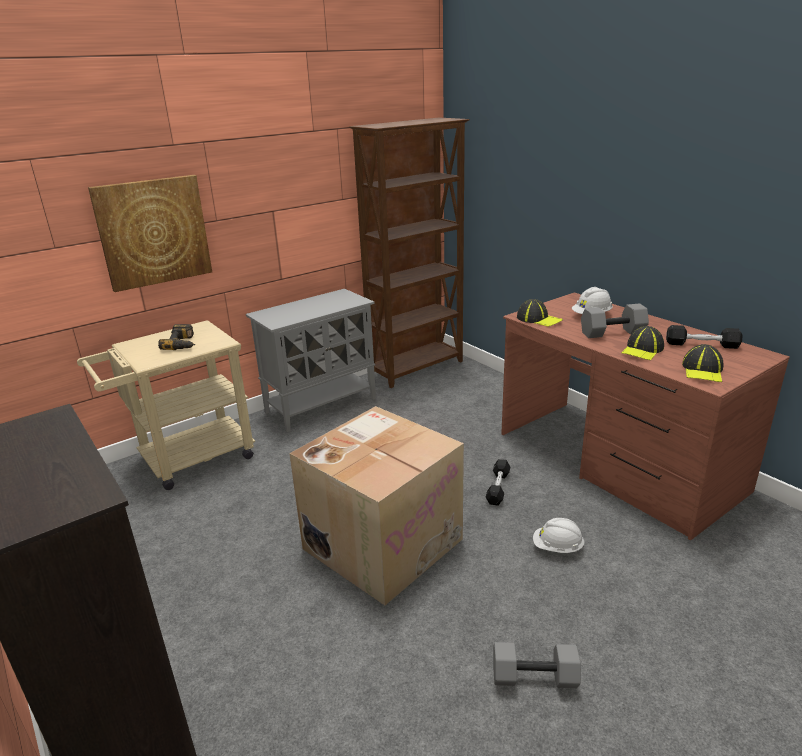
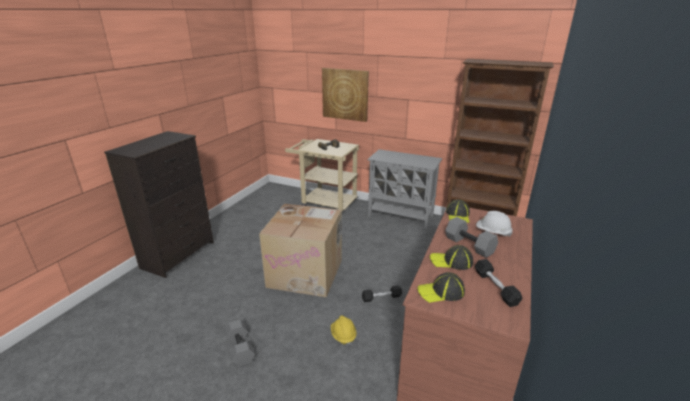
camera: 60 degrees right, 0 degrees up
white hard hat [533,518,585,553] -> yellow hard hat [331,315,357,346]

